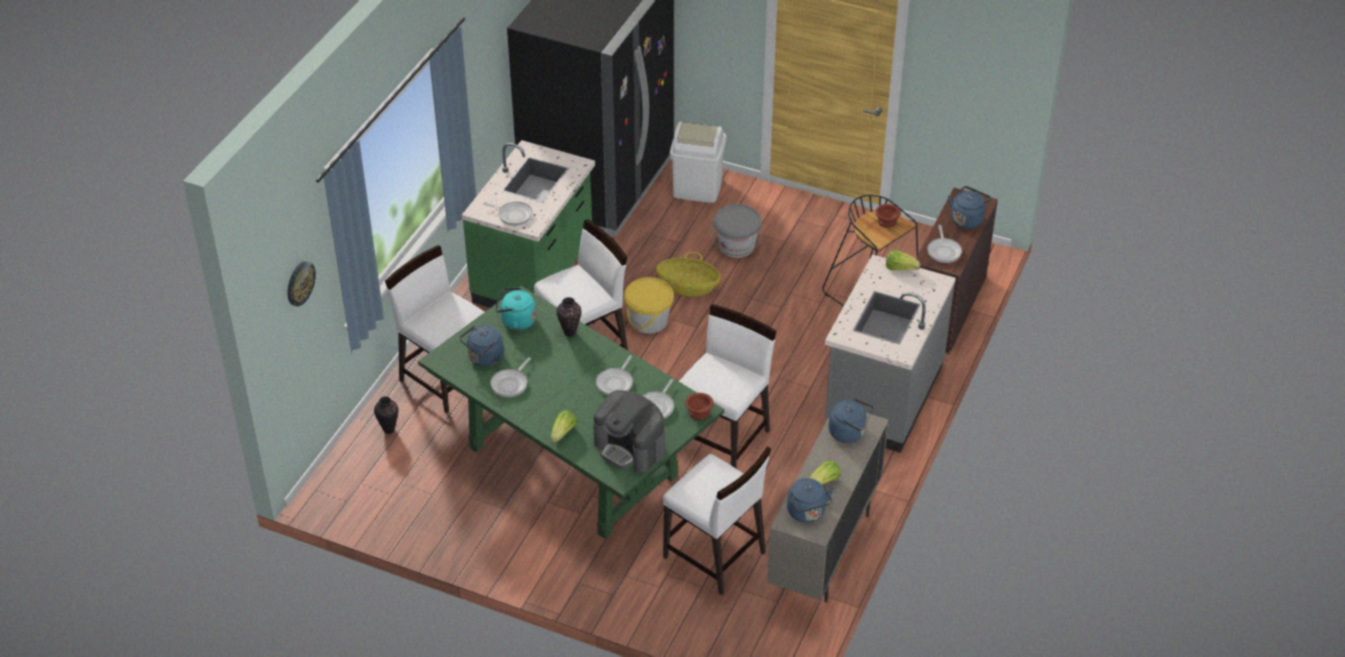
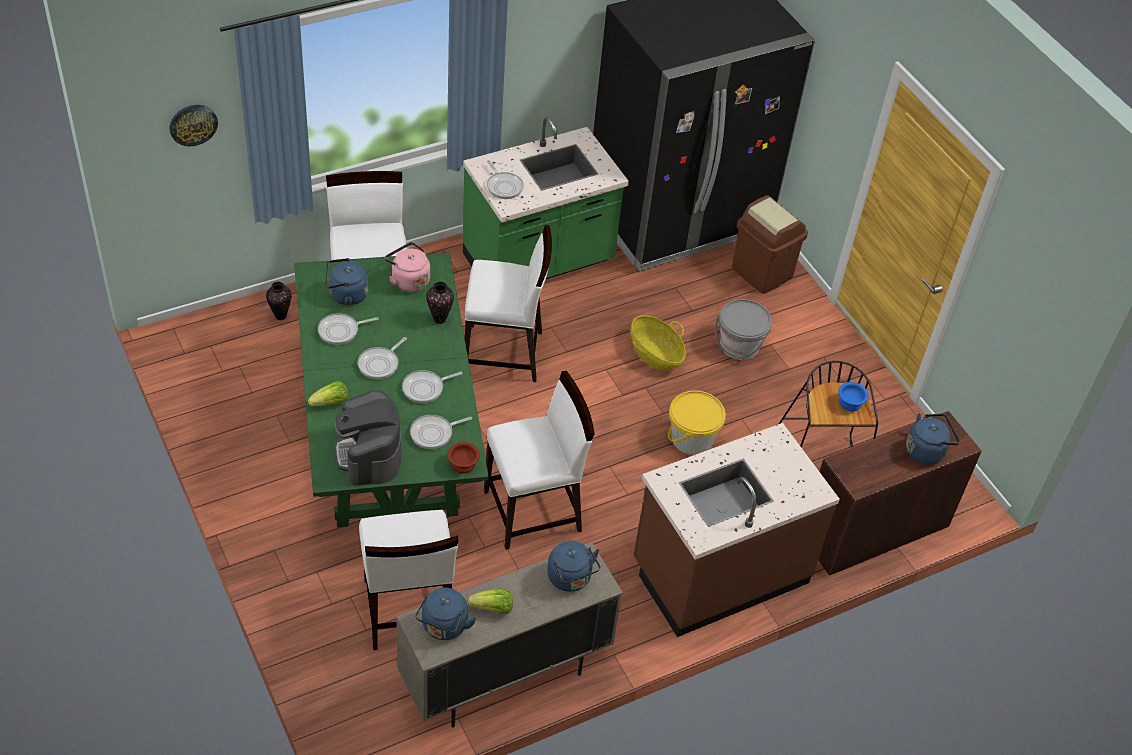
camera: 35 degrees right, 5 degrees up
turquoise kettle [495,287,536,330] -> pink kettle [385,242,430,292]
yellow bucket [624,277,674,334] -> yellow bucket moved to [668,391,726,455]
white trash can [670,122,726,203] -> brown trash can [732,195,808,294]
grey counter [825,254,956,453] -> brown counter [634,423,840,637]
brown bowl [875,204,901,228] -> blue bowl [838,382,868,411]
lettuce [886,250,921,271] -> none
frying pan [927,225,962,263] -> frying pan moved to [358,337,407,379]

